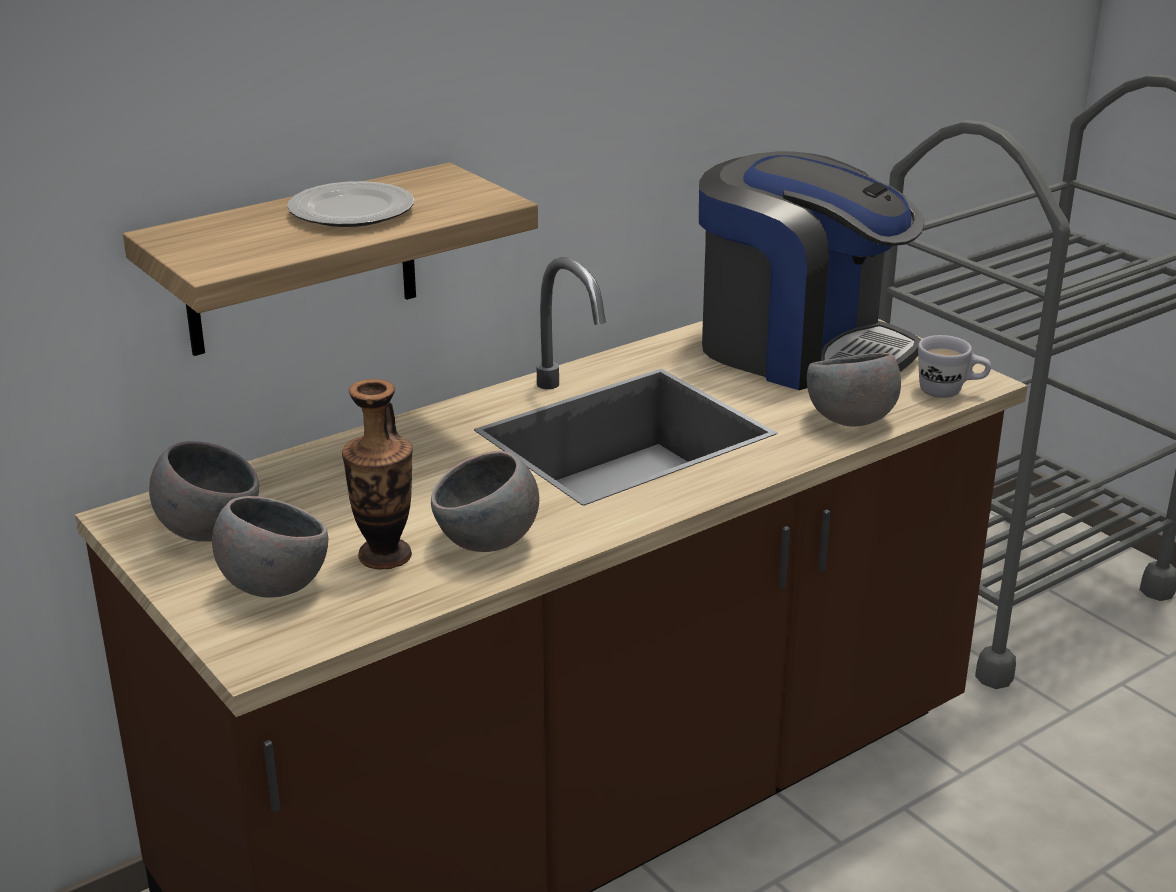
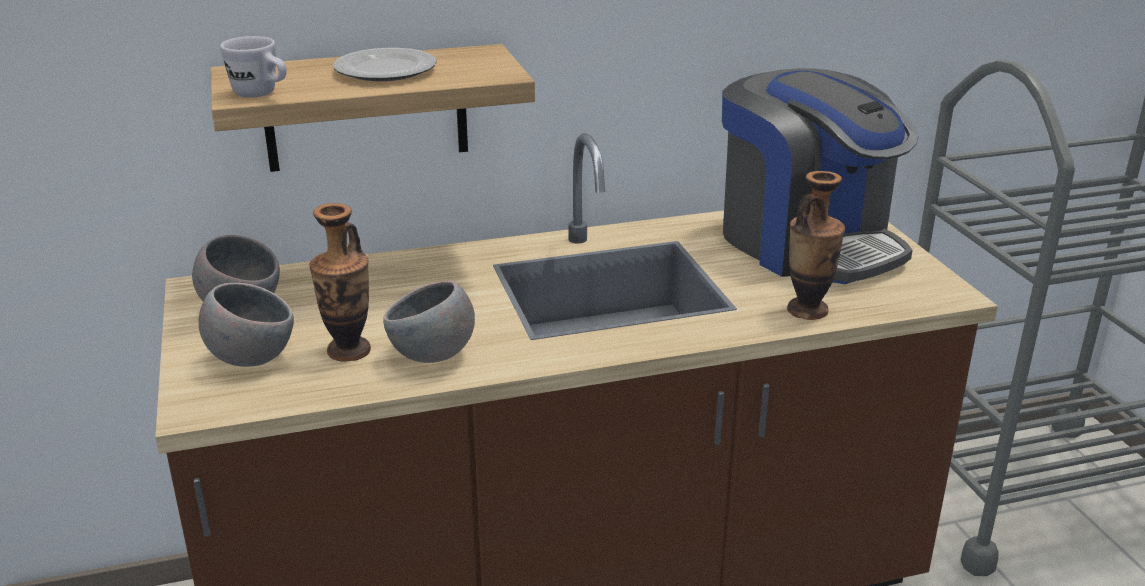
camera: 20 degrees right, 0 degrees up
grey bowl [807,353,901,427] -> vase [787,171,845,320]
white mug [918,335,991,398] -> white mug moved to [220,36,287,98]

